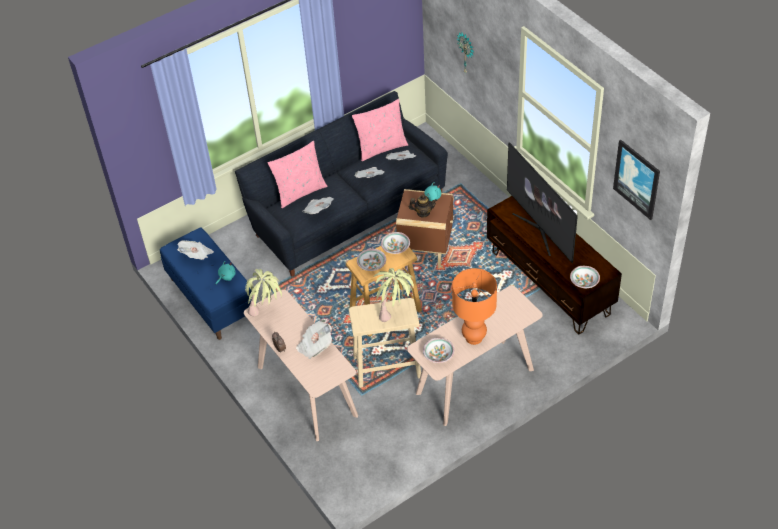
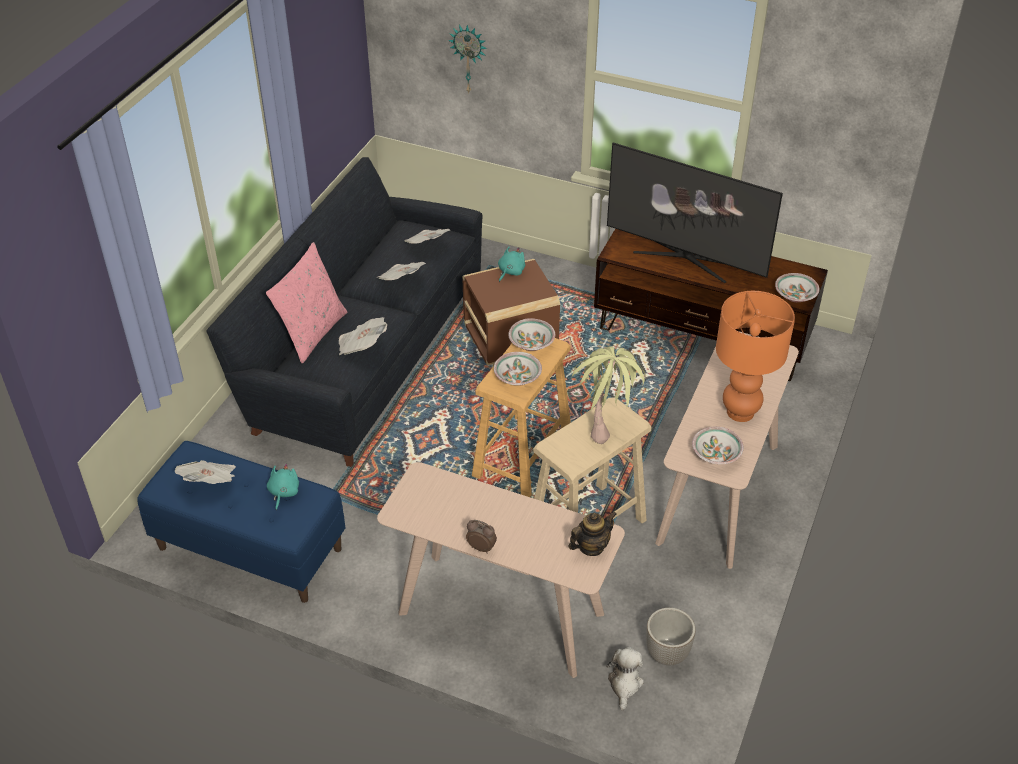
camera: 35 degrees left, 5 degrees down
potted plant [245,269,282,316] -> none
newspaper [296,321,332,359] -> none
pink pillow [352,99,408,161] -> none
teapot [409,195,437,218] -> teapot moved to [569,512,617,556]
picture [613,139,660,220] -> none
none -> plush toy [606,647,644,711]
none -> planter [646,608,696,665]

